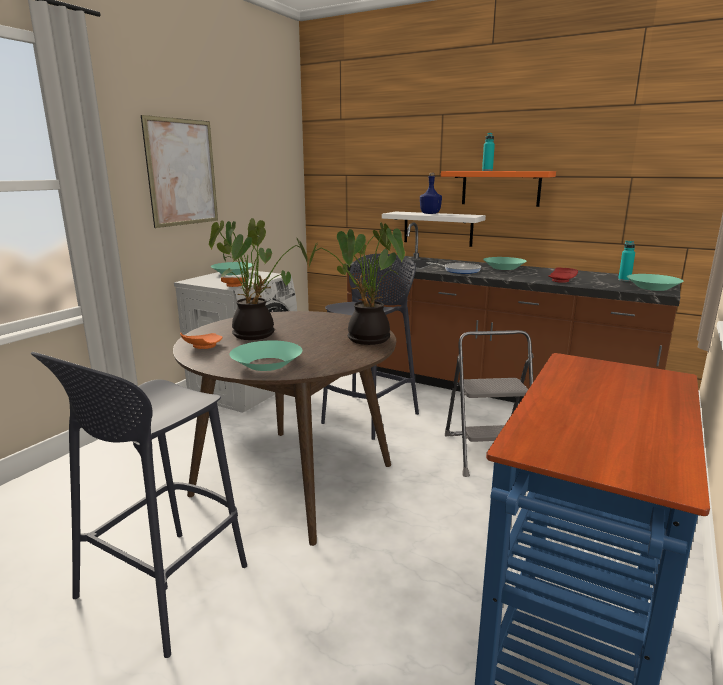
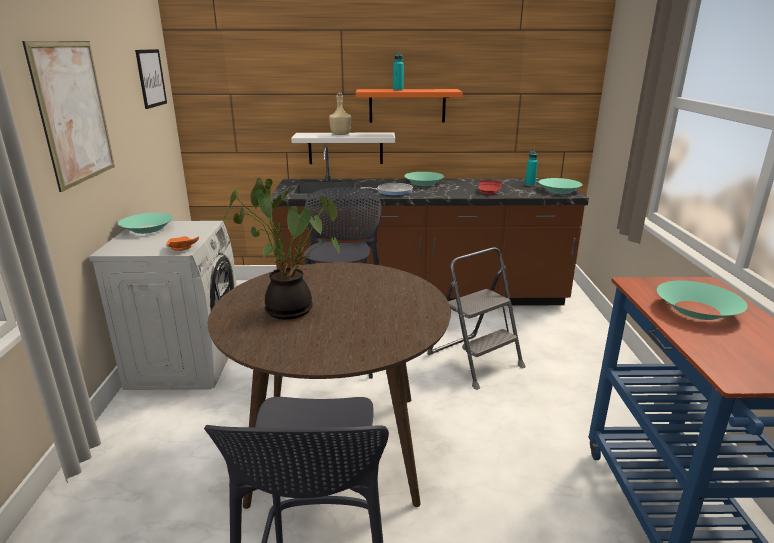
camera: 30 degrees left, 5 degrees up
orange plate [180,333,223,349] -> none
turquoise bowl [229,340,302,371] -> turquoise bowl moved to [657,281,748,320]
potted plant [309,222,405,345] -> none
blue bottle [420,173,442,214] -> beige bottle [329,92,351,135]
none -> picture [135,49,167,109]

